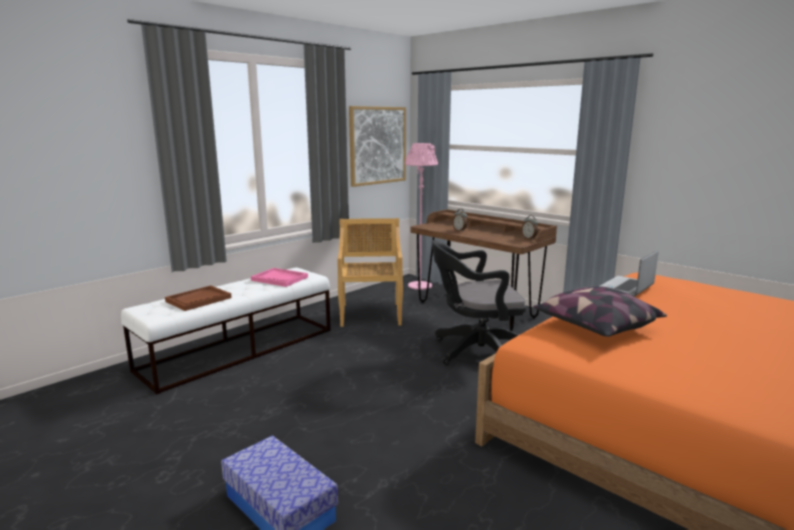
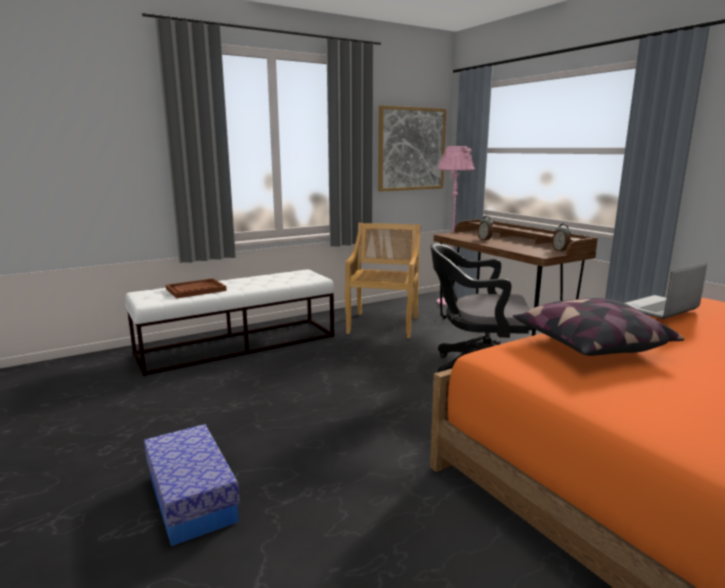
camera: 15 degrees right, 0 degrees up
pink tray [251,268,308,287] -> none

